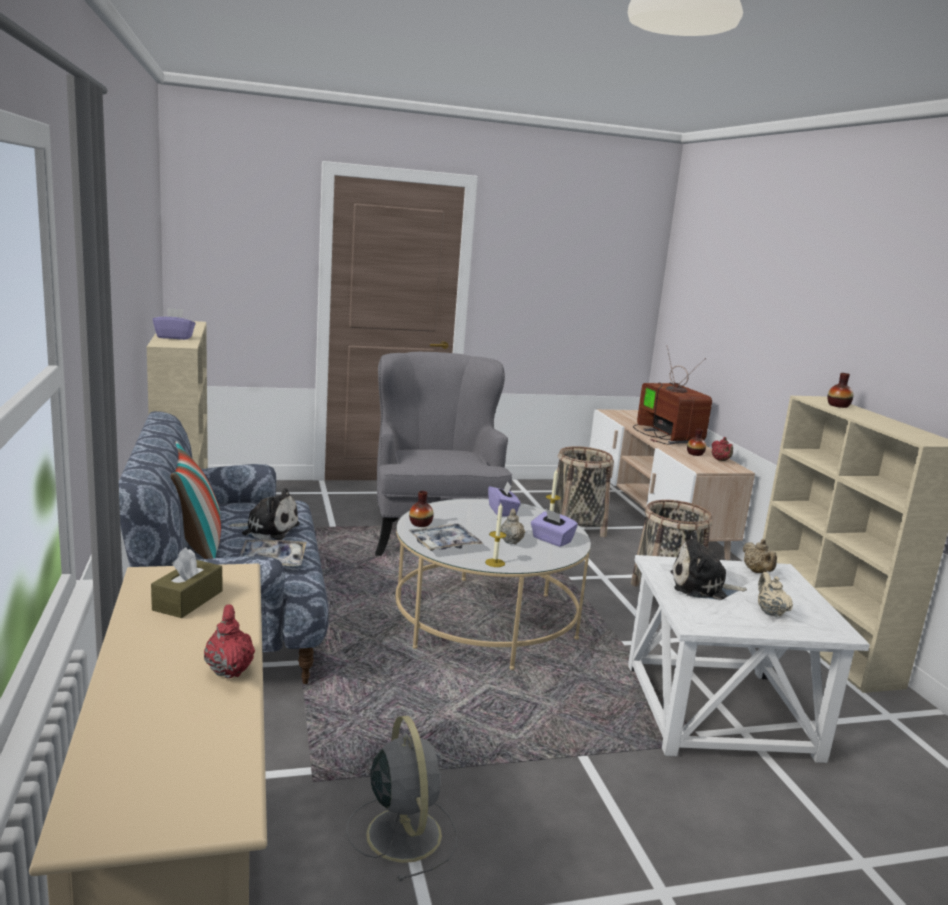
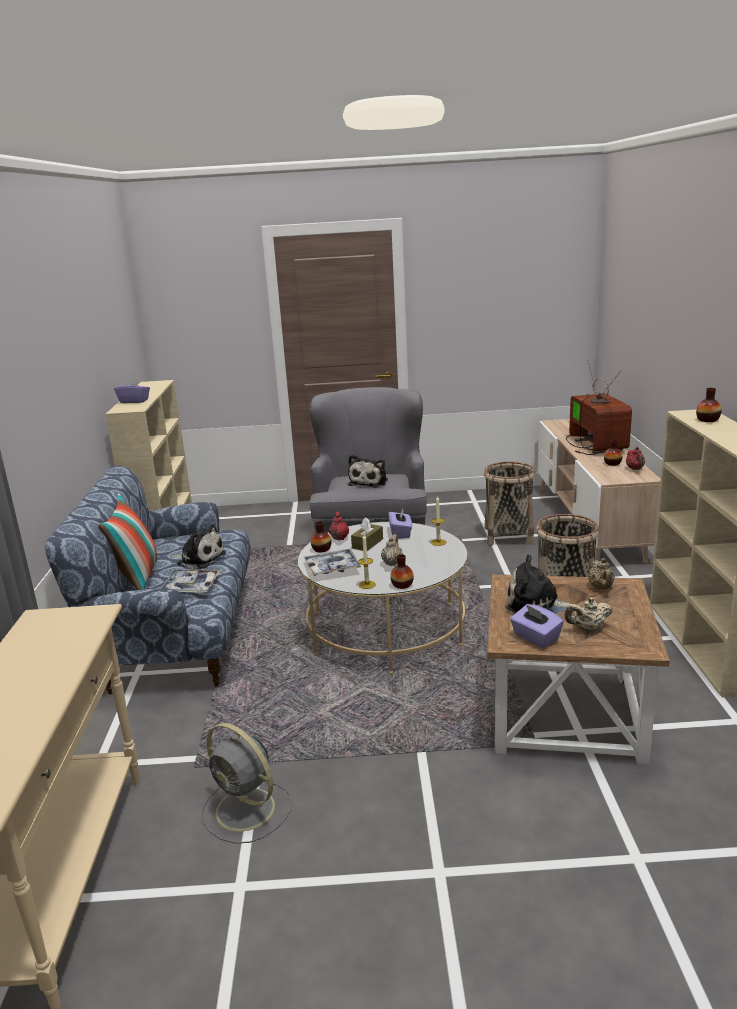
camera: 15 degrees right, 5 degrees up
brown tissue box [151,547,222,618] -> brown tissue box moved to [351,517,383,551]
red teapot [204,604,255,679] -> red teapot moved to [329,512,349,540]
grey fan [346,716,457,881] -> grey fan turned 135 degrees clockwise [202,723,293,844]
purple tissue box [531,509,578,547] -> purple tissue box moved to [510,604,564,648]
white side table [628,555,870,763] -> brown side table [487,574,670,765]
beige teapot [758,572,793,617] -> beige teapot turned 105 degrees counterclockwise [565,598,612,631]
none -> plush toy [348,455,388,487]
none -> vase [390,554,414,589]

